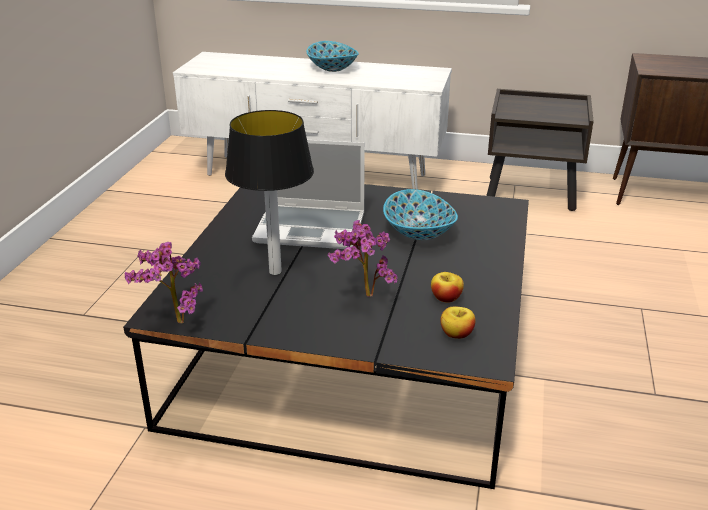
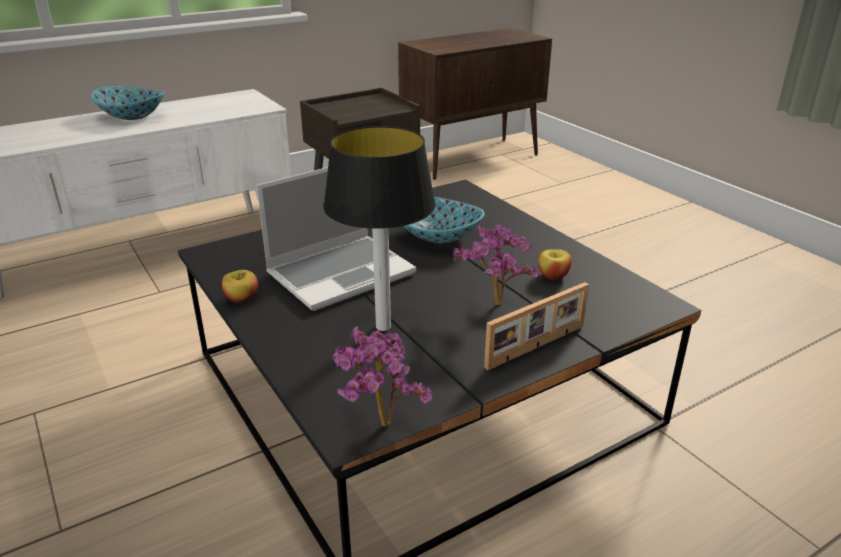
camera: 45 degrees left, 0 degrees up
apple [440,307,475,339] -> apple moved to [222,270,258,303]
none -> picture frame [484,282,589,370]

